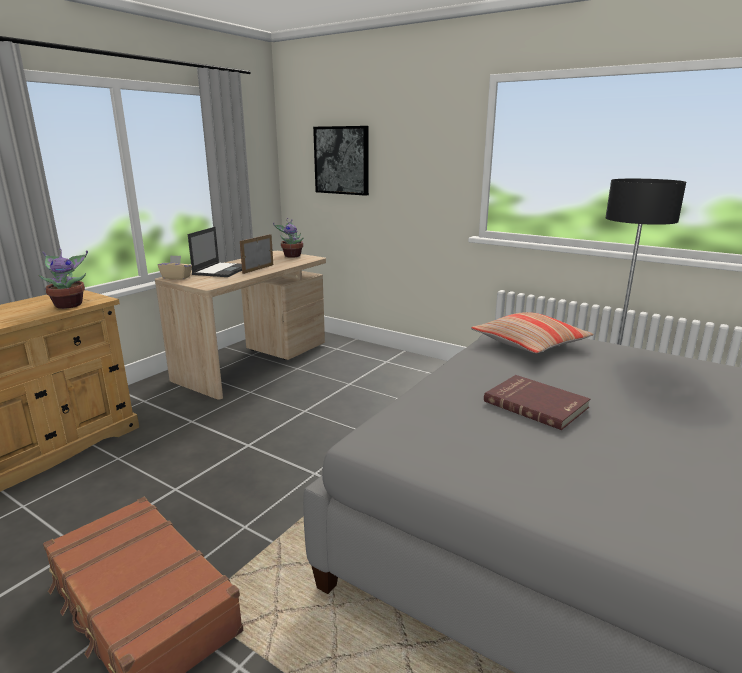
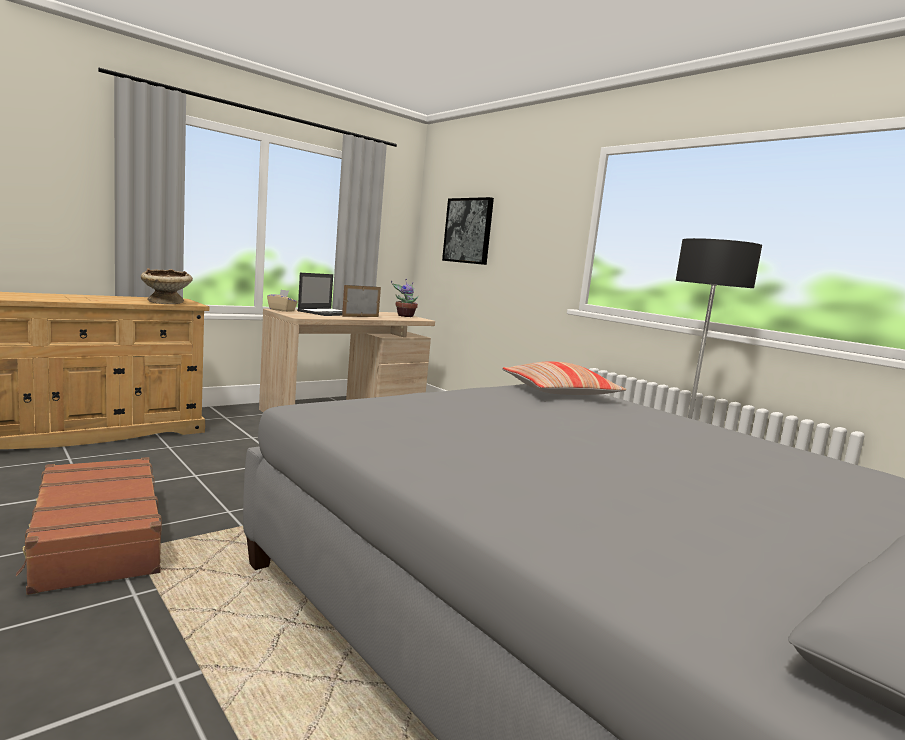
camera: 15 degrees right, 10 degrees down
potted plant [39,249,88,309] -> beige bowl [141,268,193,304]
red book [484,375,590,430] -> none

